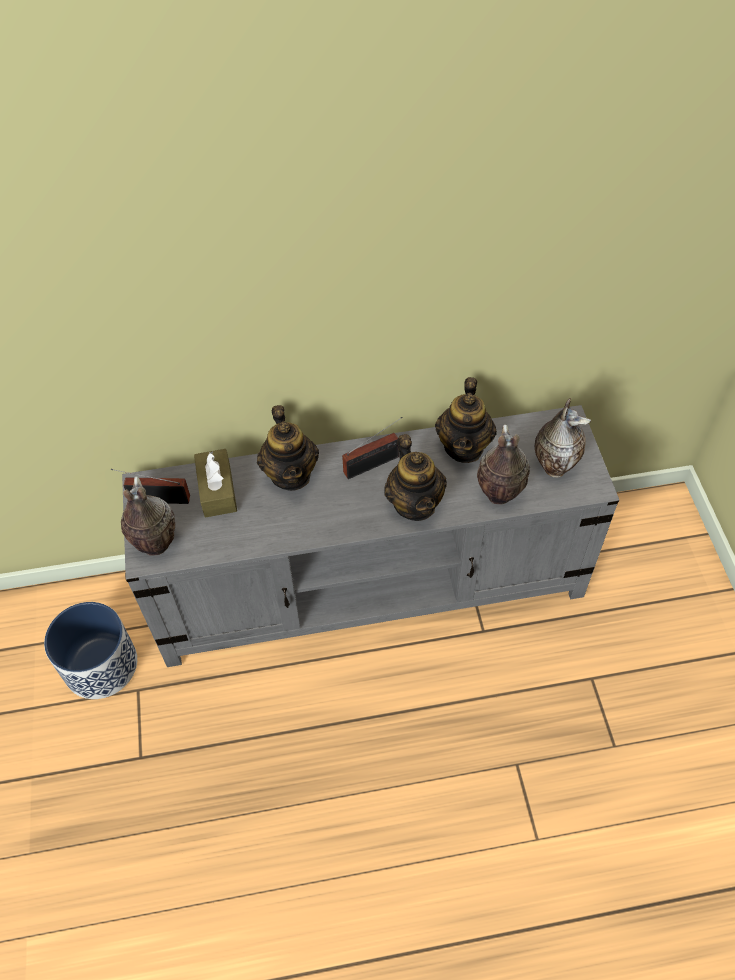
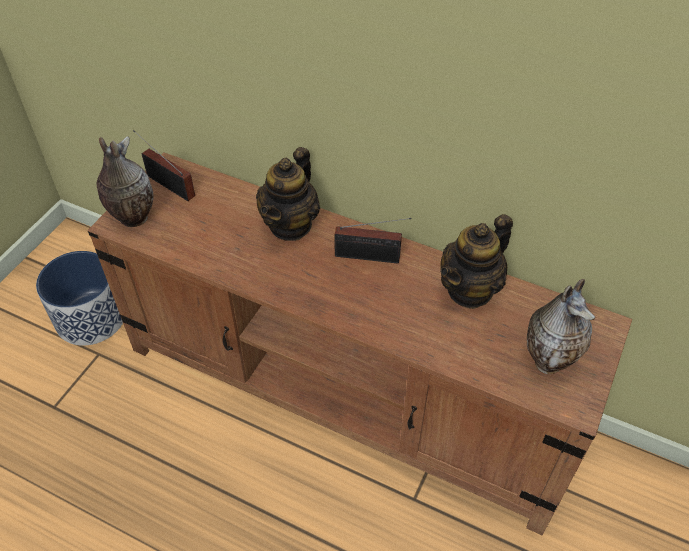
camera: 35 degrees right, 5 degrees down
grey tv stand [122,405,619,667] -> brown tv stand [88,152,632,535]
brown tissue box [194,449,237,518] -> none
teapot [384,434,447,521] -> none
vase [477,425,530,505] -> none

